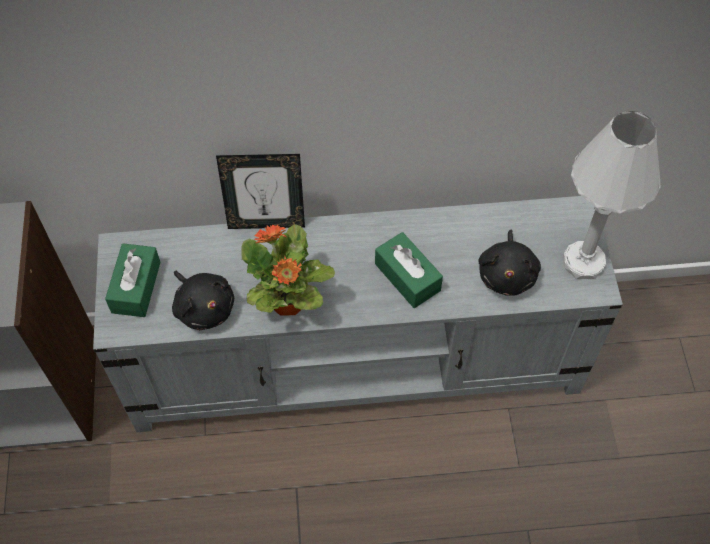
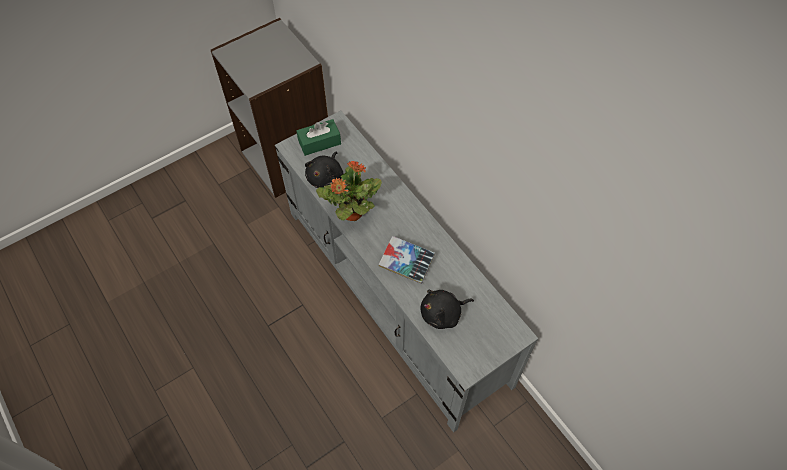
camera: 60 degrees right, 0 degrees up
picture frame [216,154,305,229] -> none
green tissue box [375,232,443,308] -> book [378,236,435,284]
white table lamp [563,111,660,279] -> none

